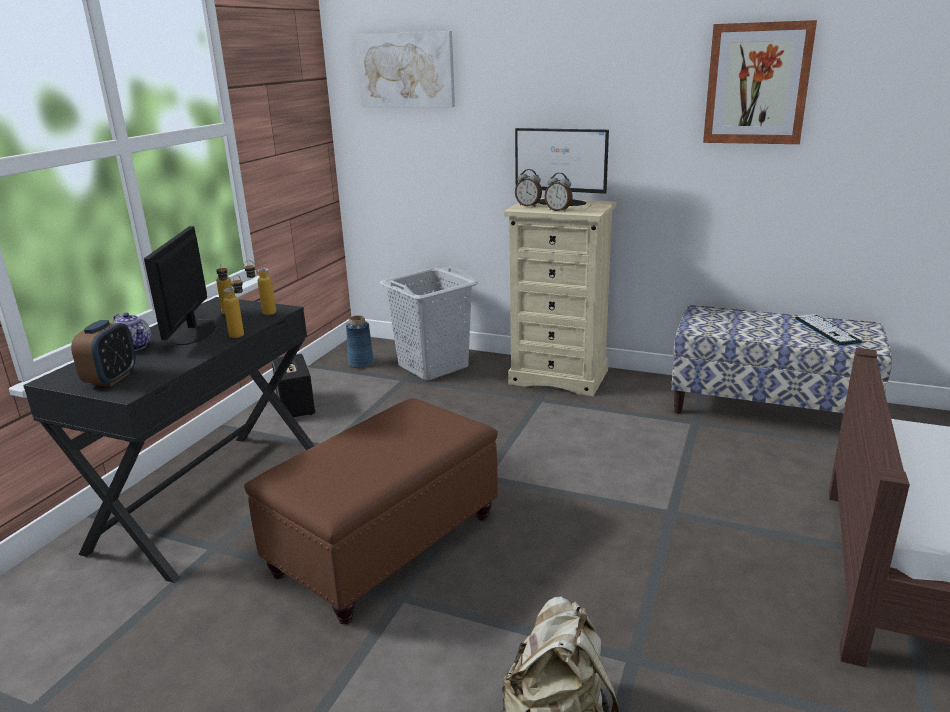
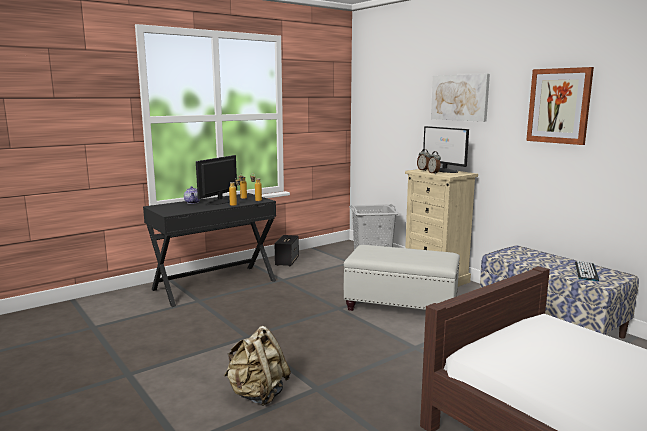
camera: 30 degrees right, 10 degrees down
alarm clock [71,320,136,386] -> none
brown ottoman [244,398,498,624] -> none
blue vase [346,315,374,368] -> none
picture [355,31,455,107] -> picture moved to [431,74,490,122]
none -> white ottoman [344,245,460,311]

